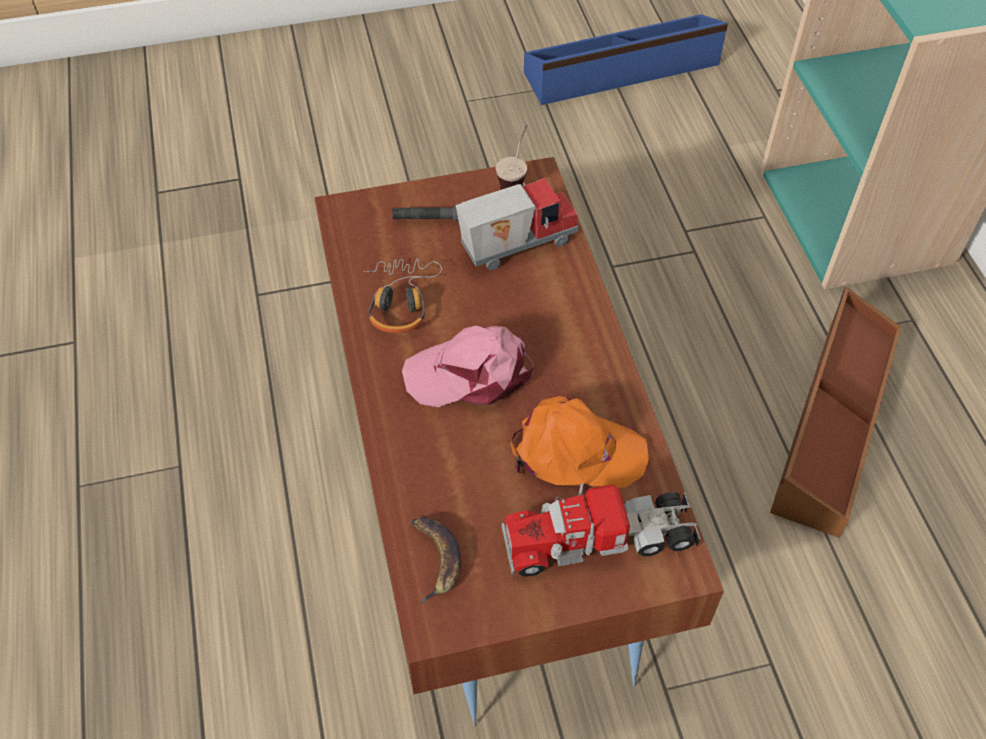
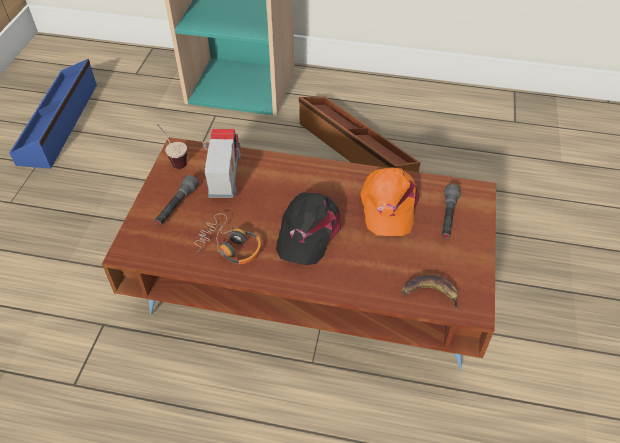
camera: 65 degrees left, 5 degrees down
pink cap [402,326,534,407] -> black cap [276,192,341,265]
toy truck [502,482,700,577] -> grey flashlight [442,184,460,238]
orange cap [510,396,649,489] -> orange cap turned 150 degrees clockwise [361,167,419,236]

